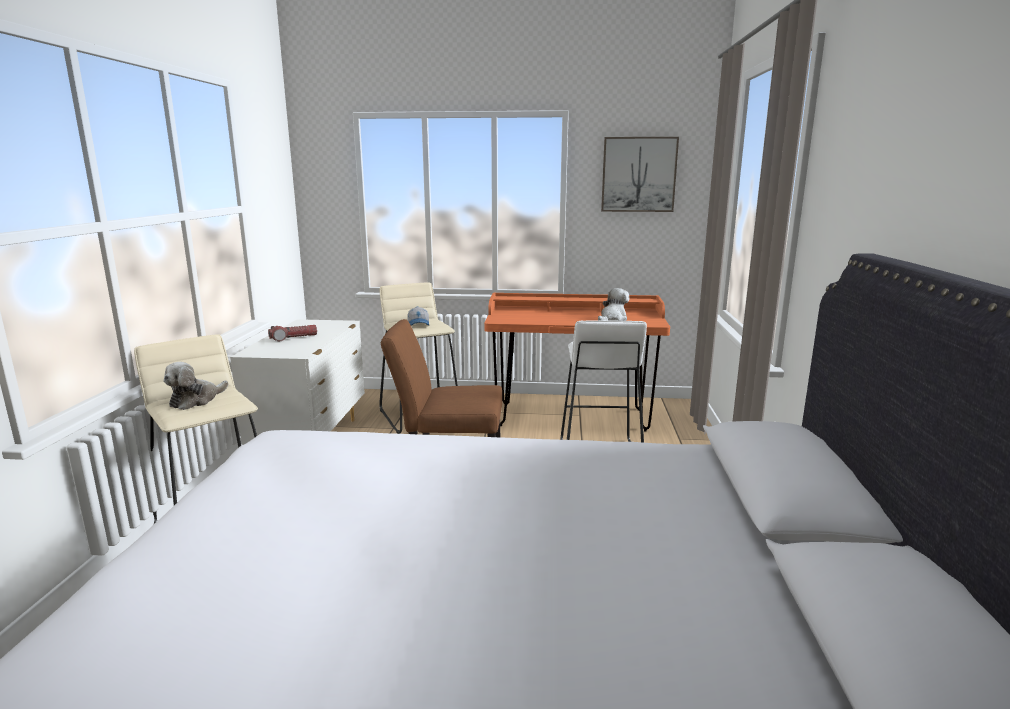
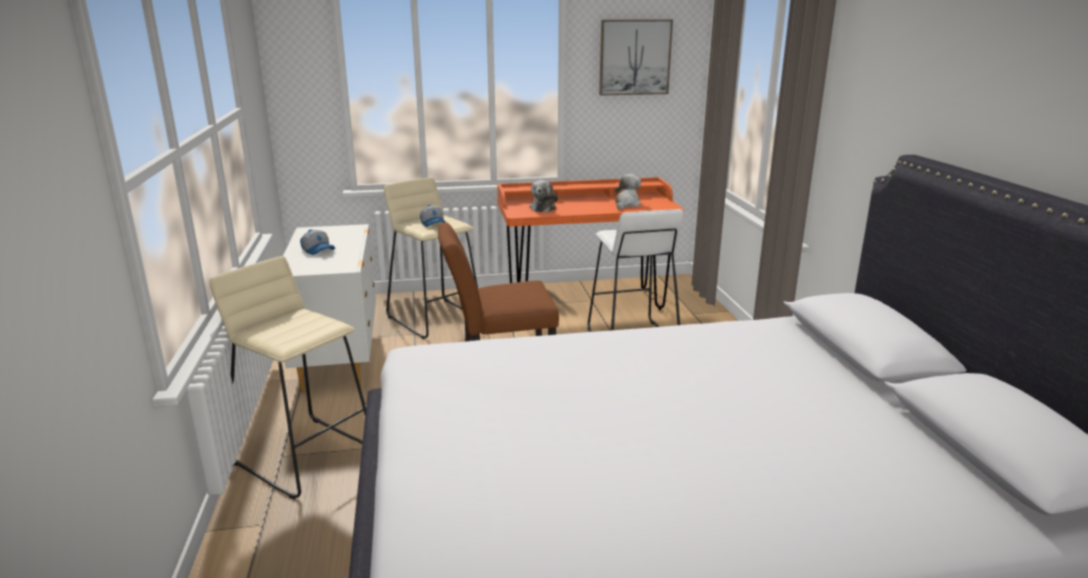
camera: 15 degrees left, 5 degrees up
plush toy [163,362,228,410] -> plush toy moved to [529,180,558,212]
flashlight [268,325,317,341] -> cap [300,229,335,255]

